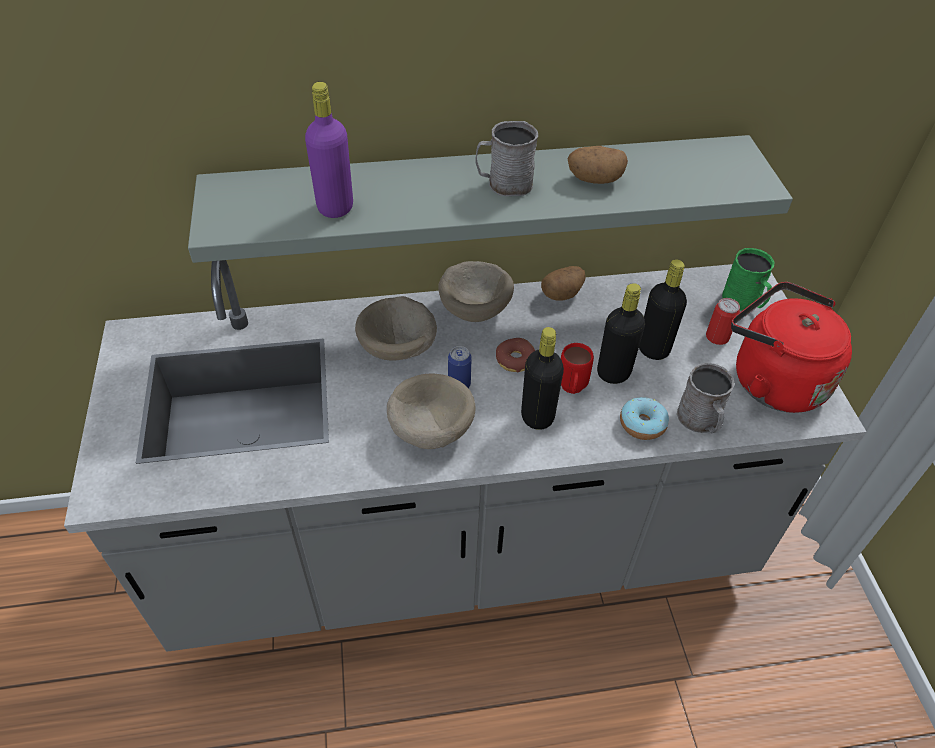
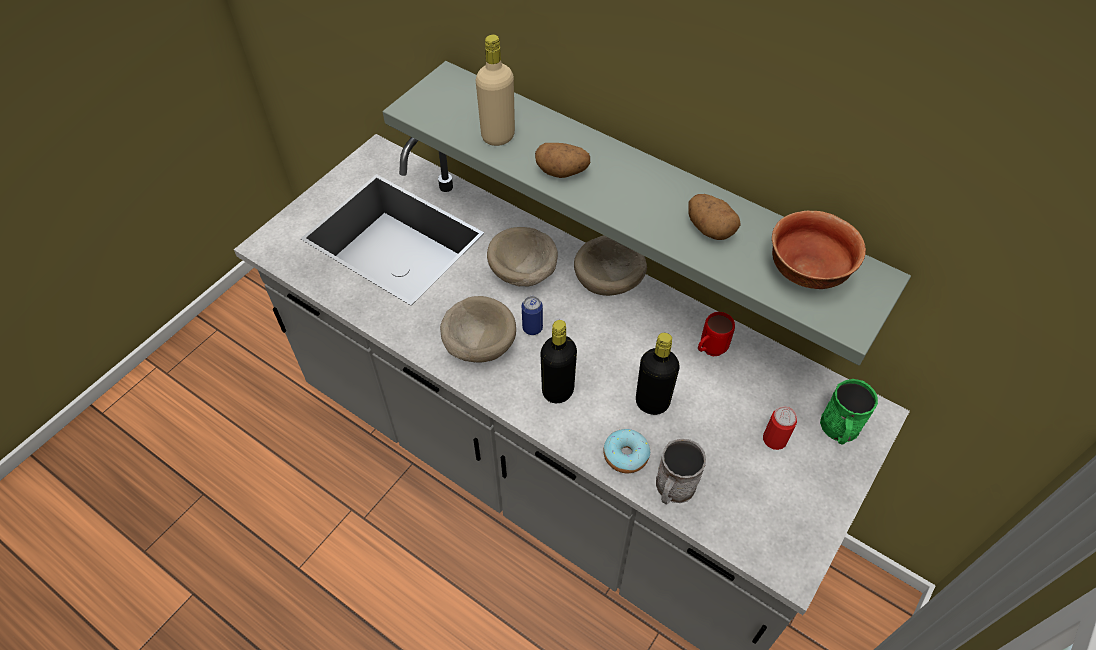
camera: 45 degrees right, 5 degrees up
purple bottle [305,82,353,218] -> beige bottle [476,35,515,146]
grey mug [475,121,538,196] -> none
donut [496,338,535,372] -> none
potato [541,266,586,301] -> potato moved to [535,143,590,178]
red mug [561,343,594,394] -> red mug moved to [698,312,735,356]
black bottle [639,259,687,360] -> none
red kettle [731,282,852,413] -> none
none -> bowl [772,211,866,289]

